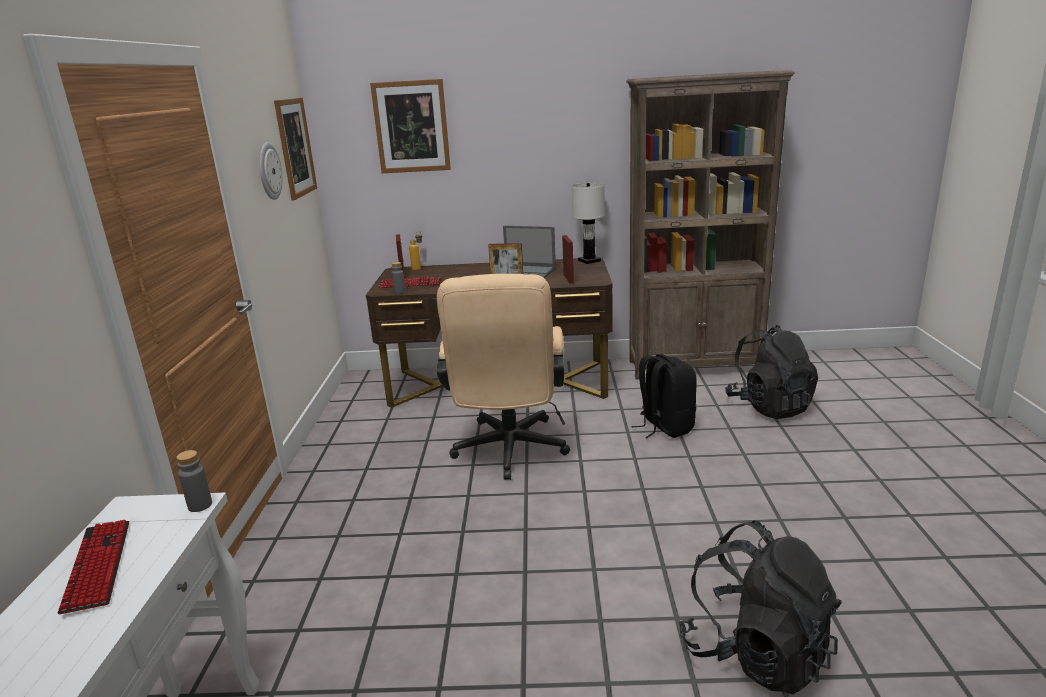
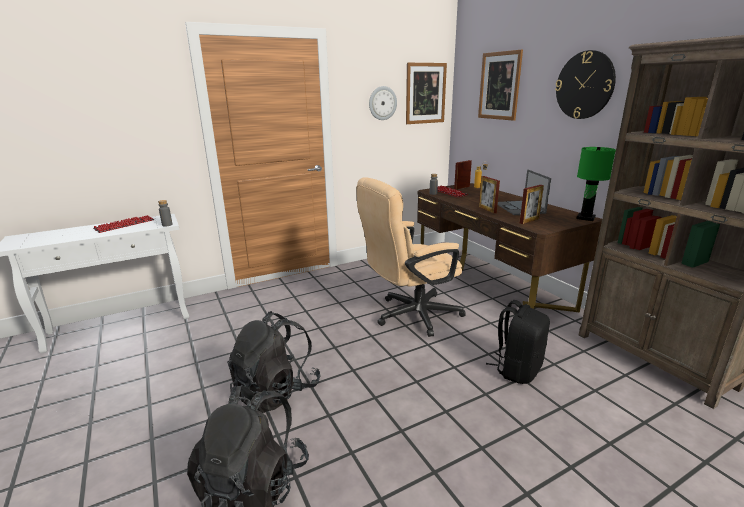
camera: 60 degrees right, 0 degrees up
white table lamp [572,183,605,264] -> green table lamp [576,147,616,221]
black backpack [725,325,818,419] -> black backpack moved to [227,311,321,413]
none -> wall clock [555,50,616,119]

